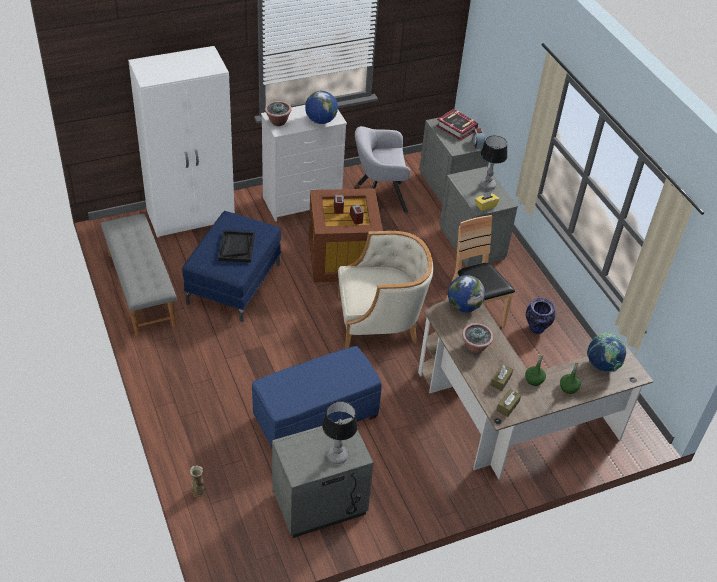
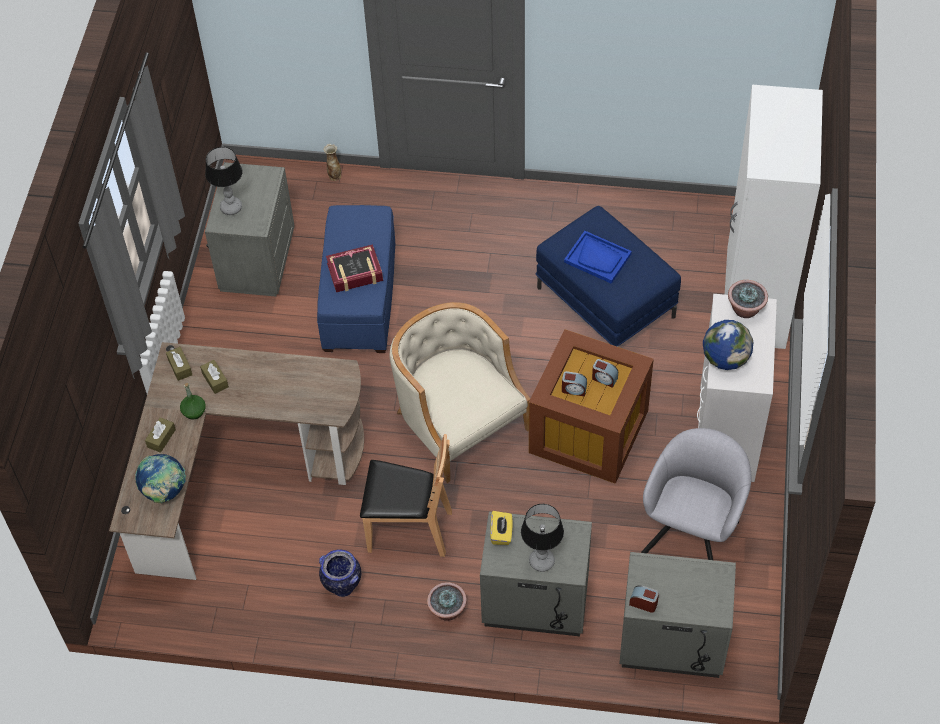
camera: 125 degrees right, 10 degrees up
grey bench [101,214,177,336] -> none
black tray [218,230,255,263] -> blue tray [564,231,632,284]
beige armchair [338,231,433,349] -> beige armchair turned 120 degrees clockwise [389,302,530,483]
book [436,109,478,140] -> book moved to [326,244,383,292]
globe [448,275,485,312] -> none
potted plant [462,323,494,353] -> potted plant moved to [427,582,467,621]
green bottle [560,361,581,394] -> brown tissue box [145,417,176,453]

